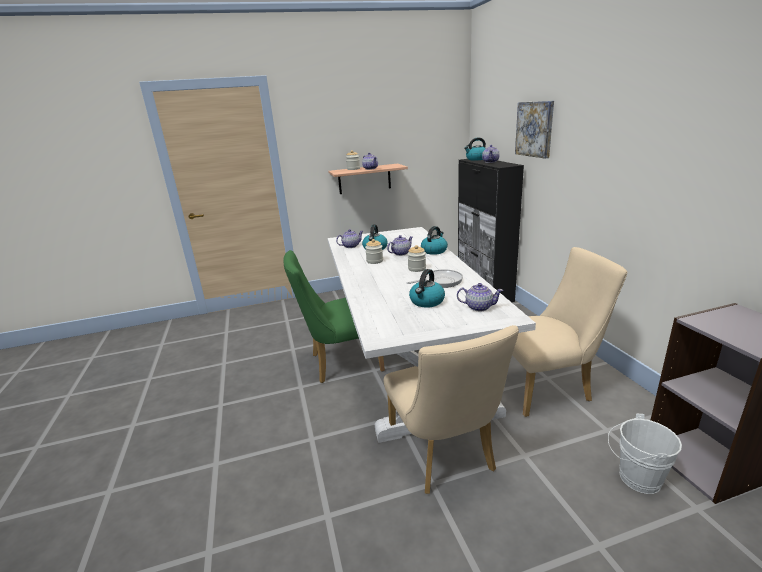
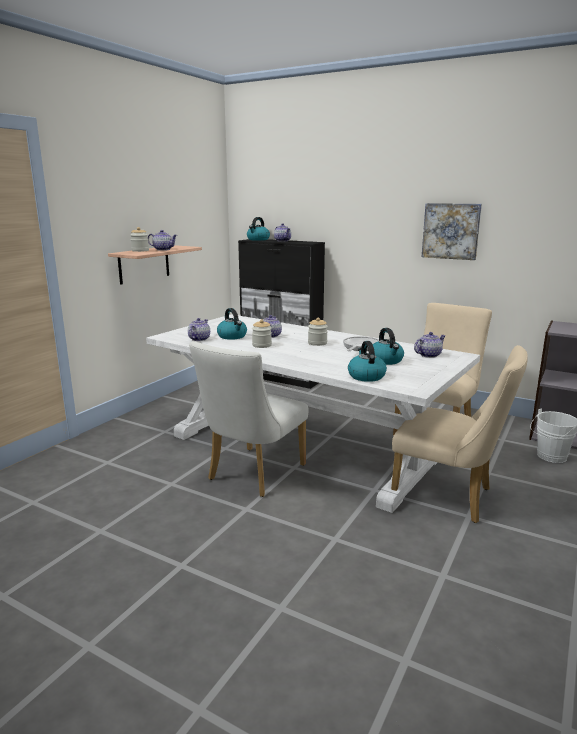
camera: 45 degrees left, 5 degrees down
green chair [284,250,385,383] -> white chair [189,341,309,497]
kettle [421,226,448,255] -> kettle moved to [348,341,387,382]
picture [515,101,554,159] -> picture moved to [422,203,482,260]

